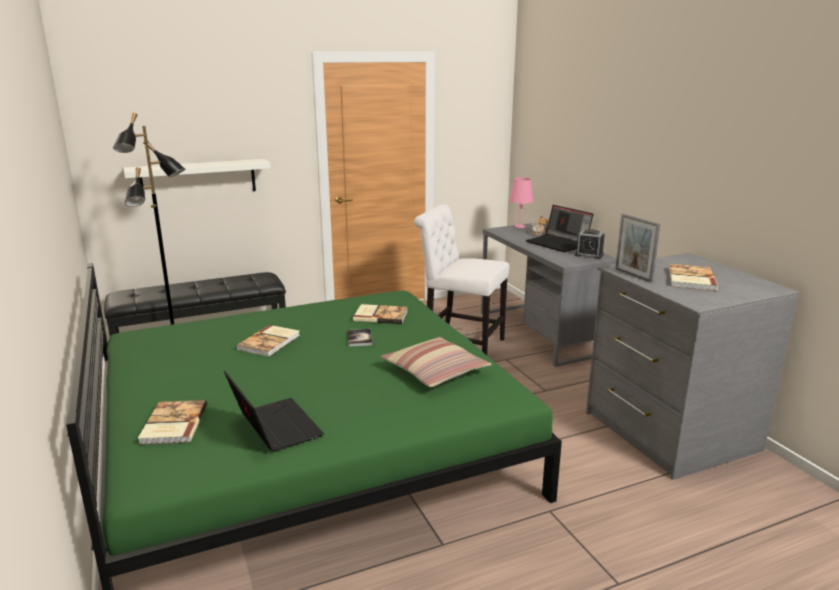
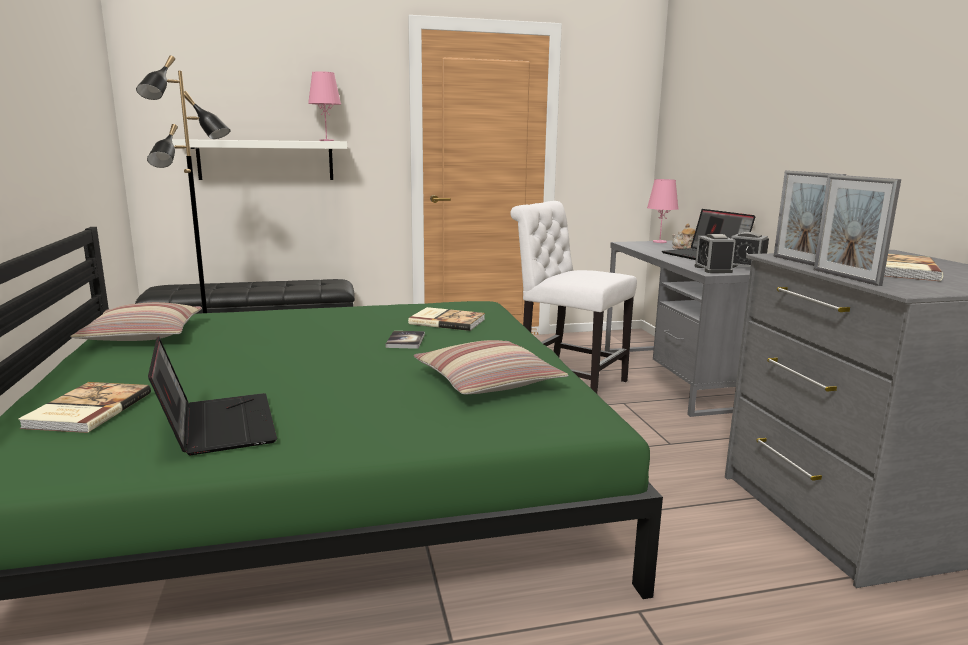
camera: 10 degrees right, 5 degrees down
book [236,325,300,357] -> none
none -> pillow [70,302,202,341]
none -> pink table lamp [308,71,341,141]
none -> alarm clock [695,234,736,273]
none -> picture frame [814,174,901,286]

